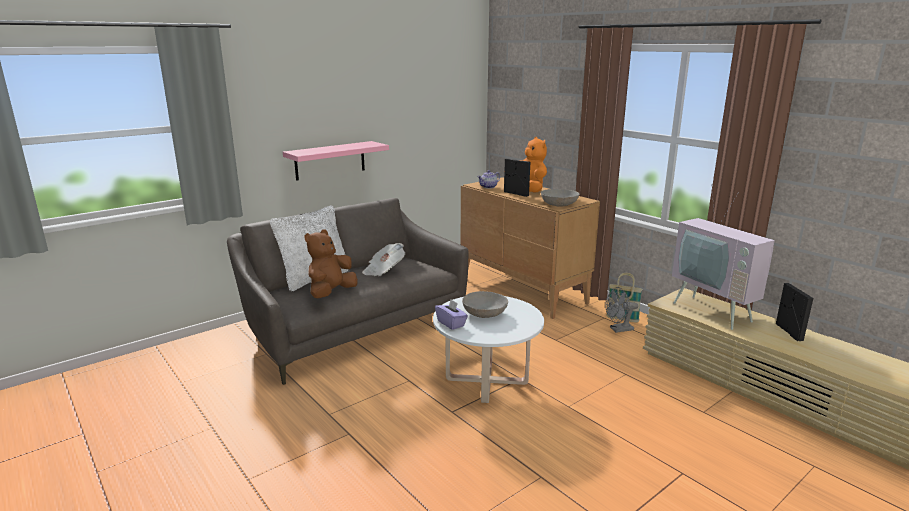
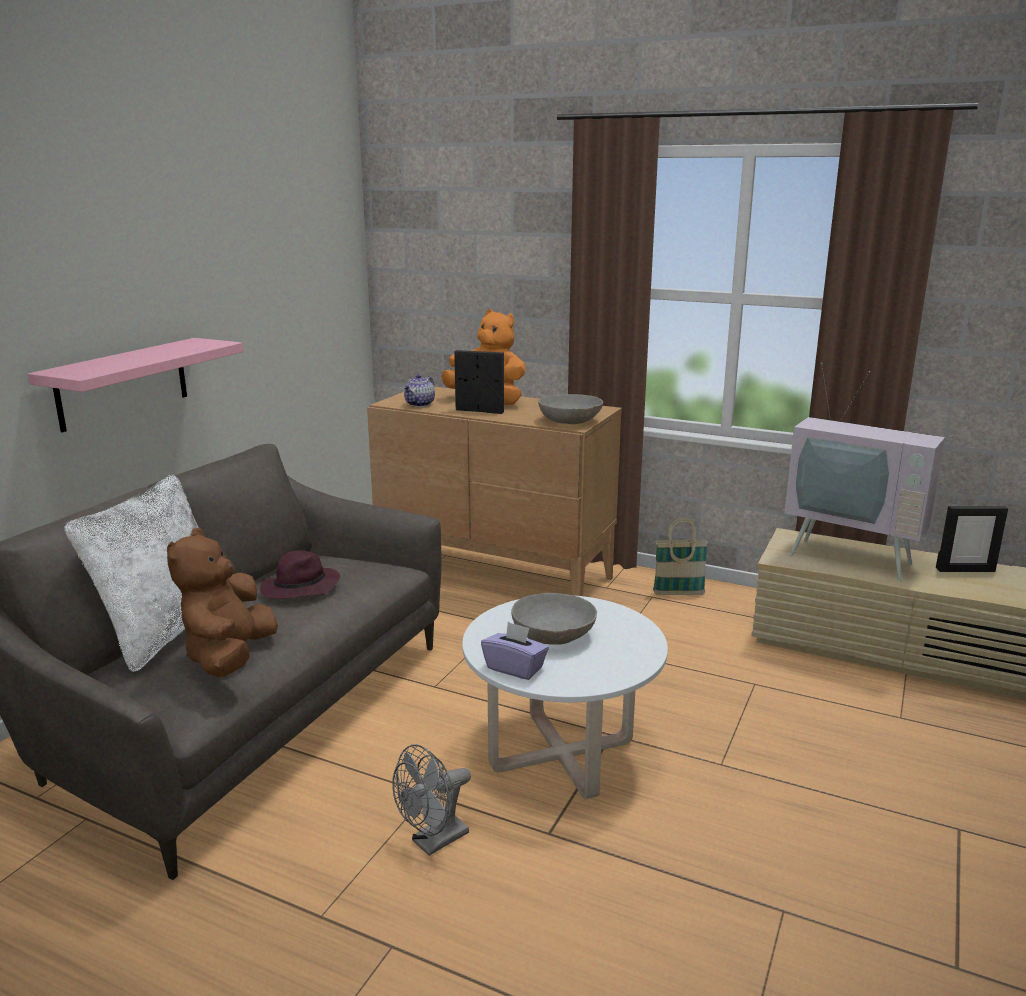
camera: 25 degrees left, 0 degrees up
newspaper [362,243,405,276] -> purple hat [260,550,340,599]
grey fan [605,287,638,333] -> grey fan moved to [392,744,471,856]
picture frame [776,283,813,341] -> picture frame turned 120 degrees clockwise [936,506,1008,572]

